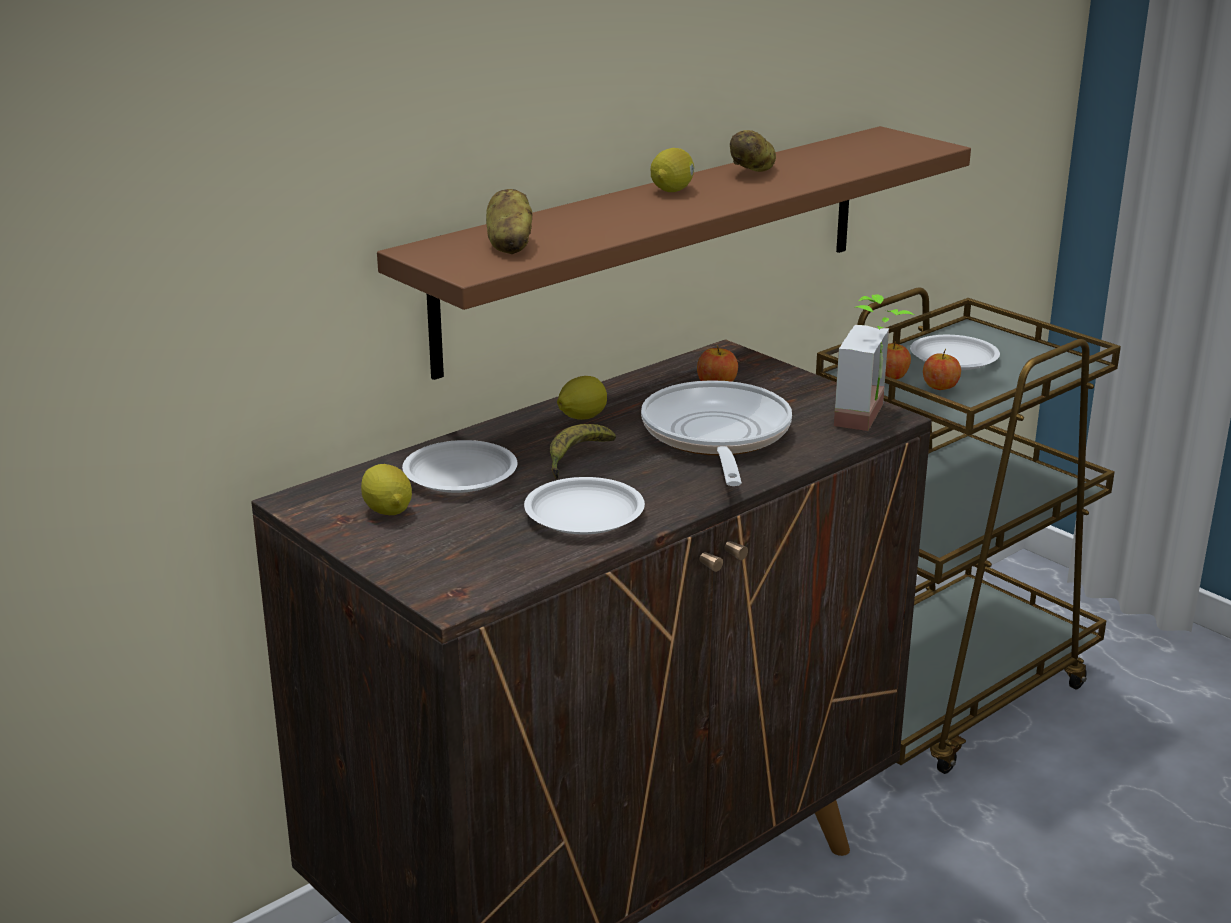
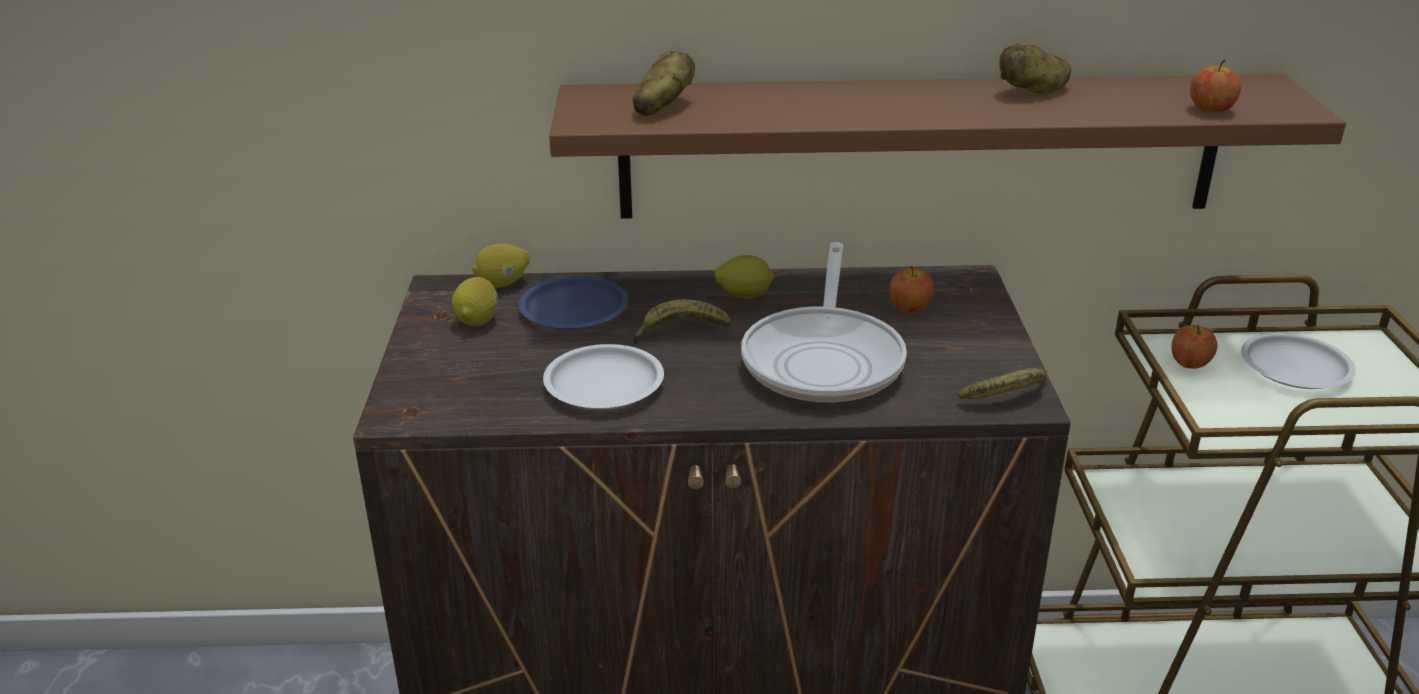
camera: 40 degrees right, 5 degrees up
white plate [402,440,517,493] -> blue plate [519,276,628,330]
frying pan [641,380,792,486] -> frying pan turned 150 degrees clockwise [741,242,907,403]
lemon [651,148,694,192] -> lemon moved to [472,244,530,288]
potted plant [834,294,914,431] -> banana [958,368,1047,399]
apple [923,349,961,390] -> apple moved to [1190,59,1242,112]

